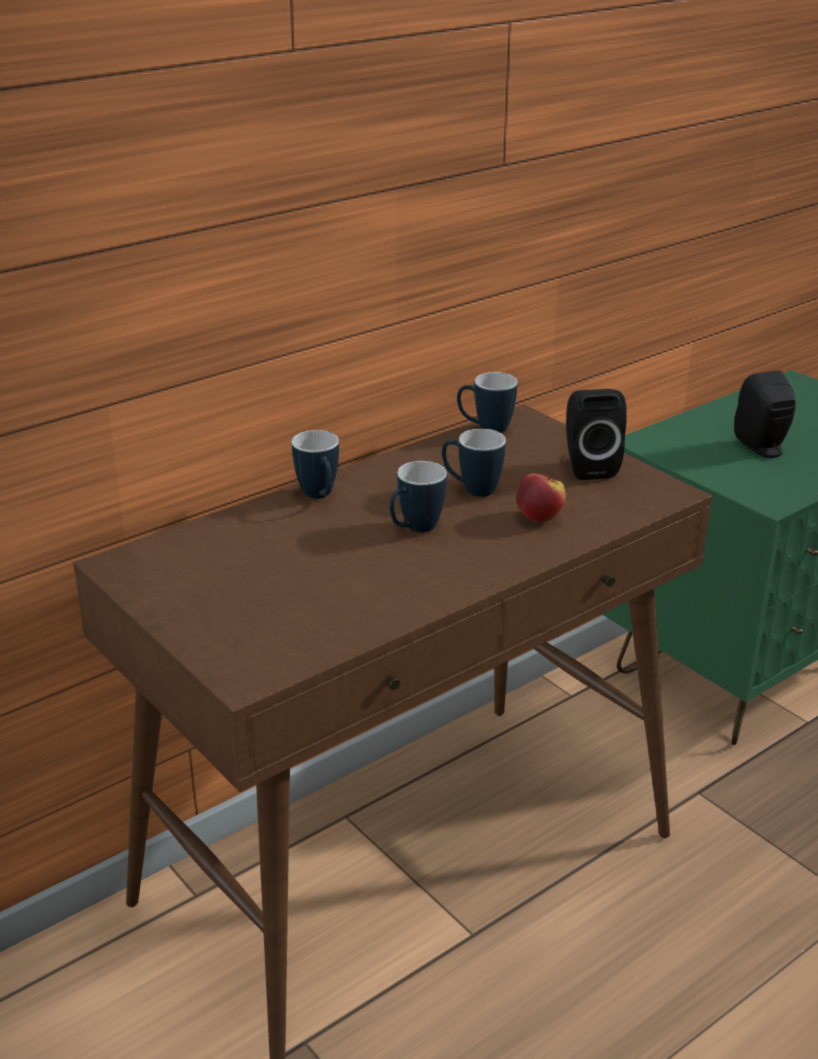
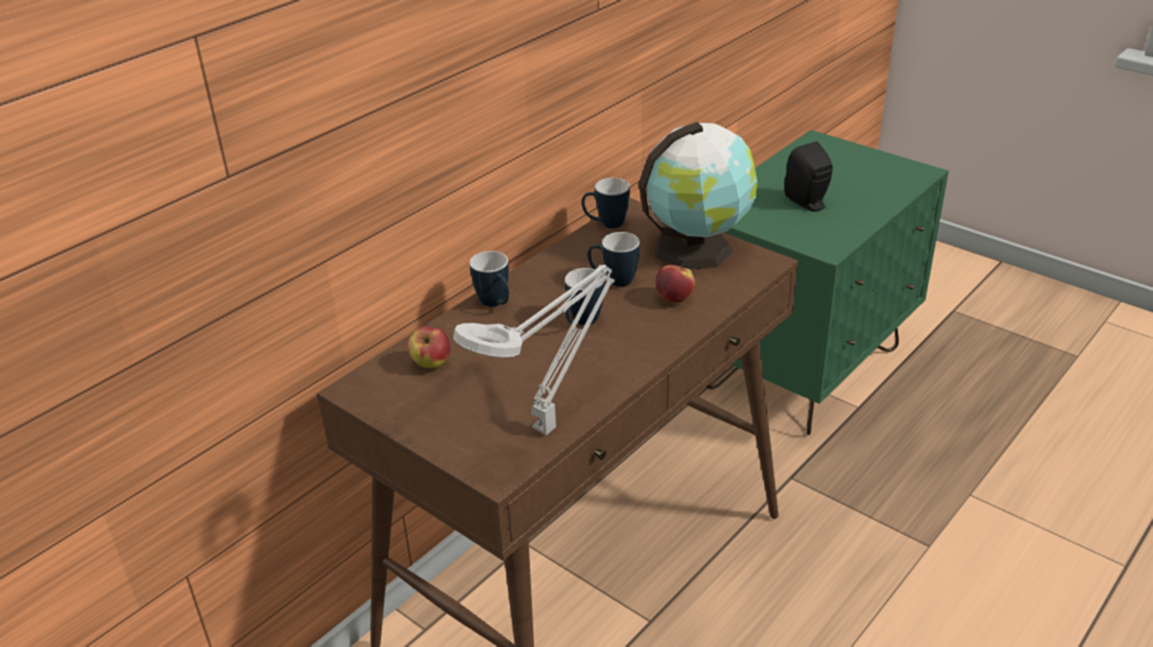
camera: 10 degrees left, 5 degrees up
black speaker [566,389,627,480] -> globe [639,122,758,269]
none -> apple [407,326,451,368]
none -> grey table lamp [453,265,615,435]

